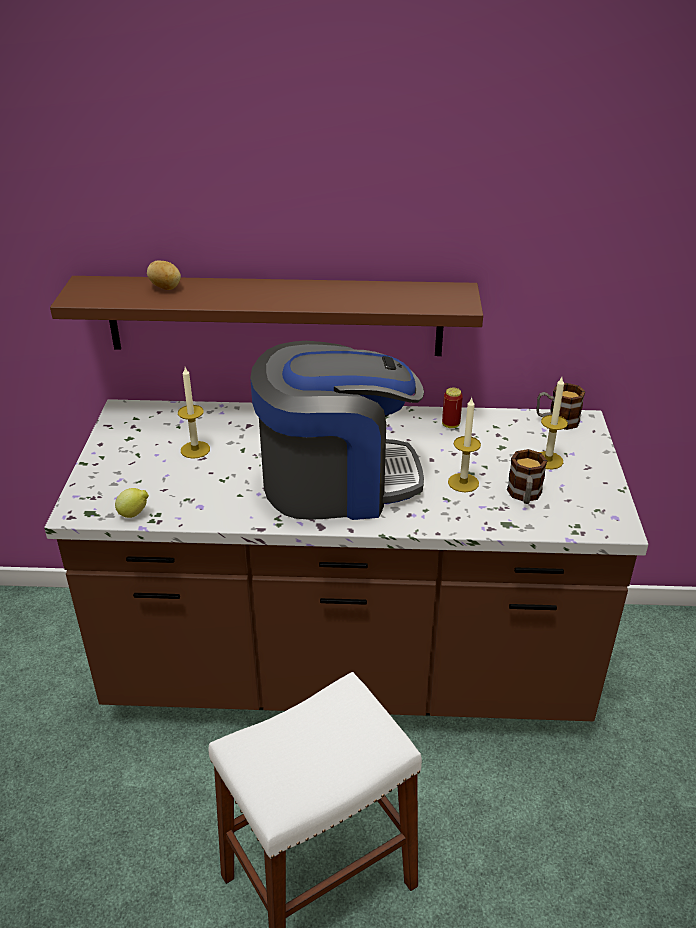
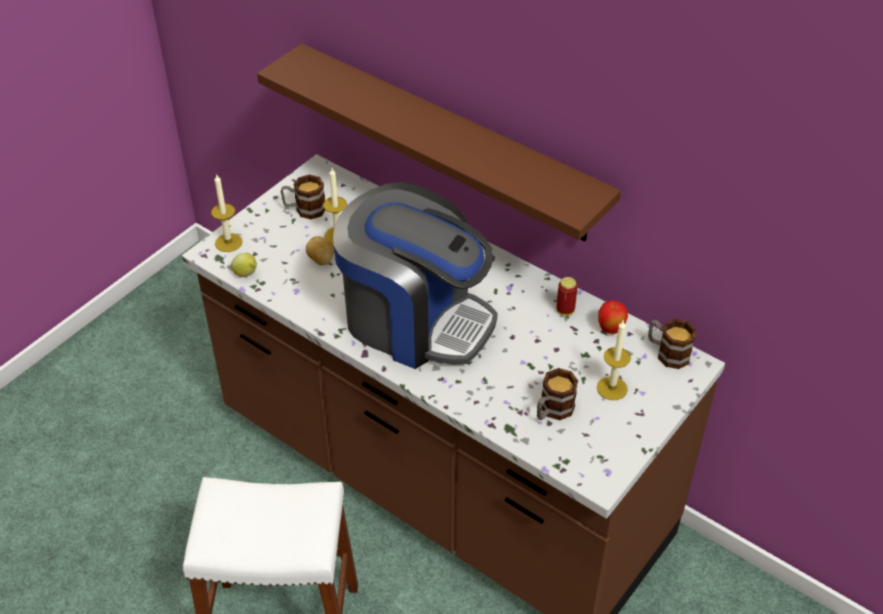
camera: 35 degrees right, 10 degrees up
potato [147,260,181,290] -> potato moved to [306,236,334,266]
candle [448,398,481,492] -> candle moved to [211,174,242,252]
none -> mug [281,174,325,219]
none -> apple [598,300,628,334]

